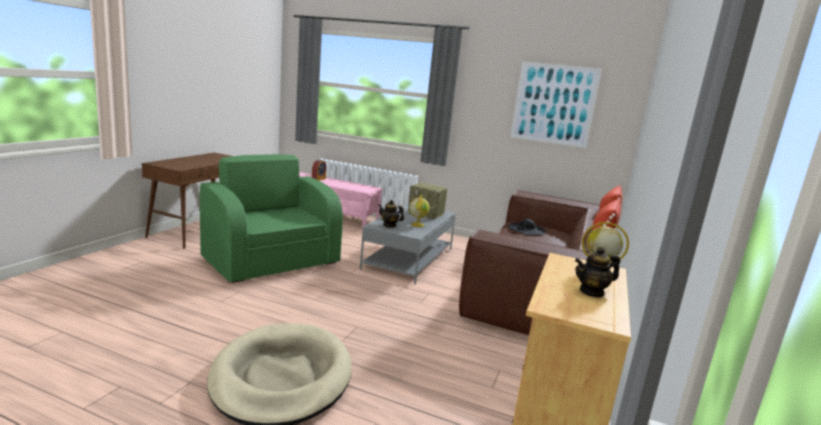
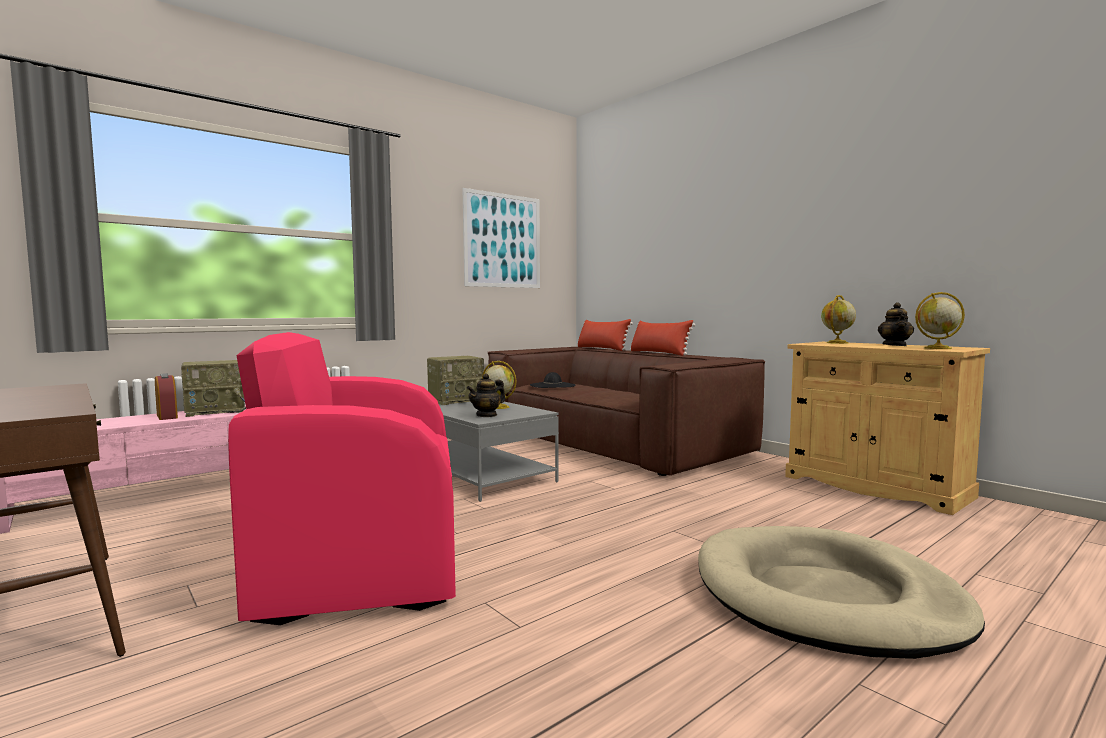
camera: 60 degrees left, 10 degrees down
green armchair [200,154,343,283] -> pink armchair [228,332,456,625]
none -> radio [181,360,246,417]
none -> globe [915,292,965,349]

